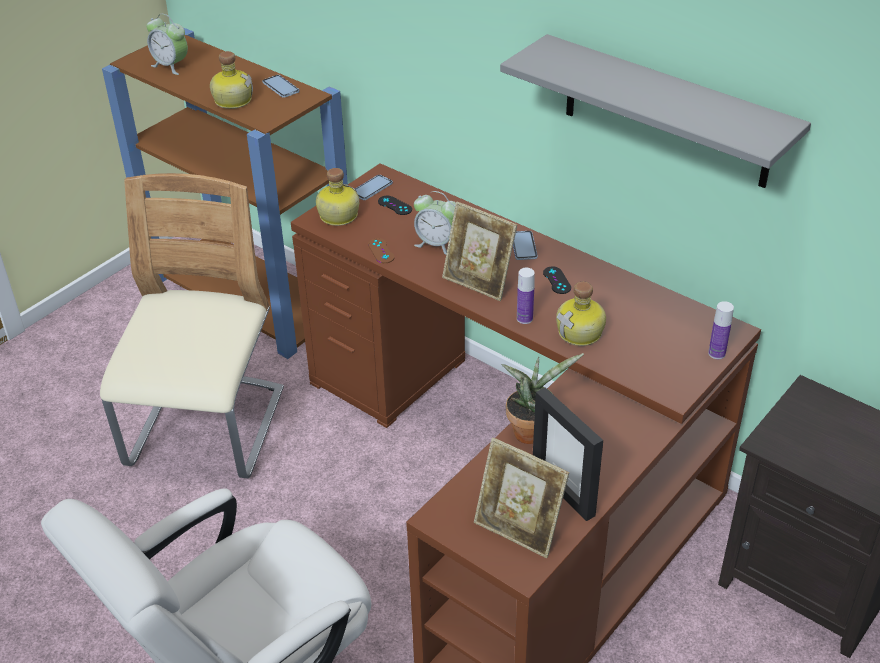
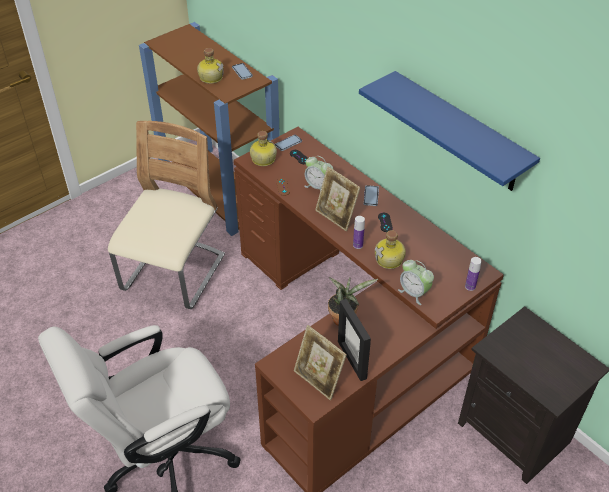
camera: 10 degrees right, 5 degrees up
alarm clock [147,14,188,75] -> alarm clock moved to [398,260,434,305]
grey shelf [500,34,811,188] -> blue shelf [359,71,540,191]

